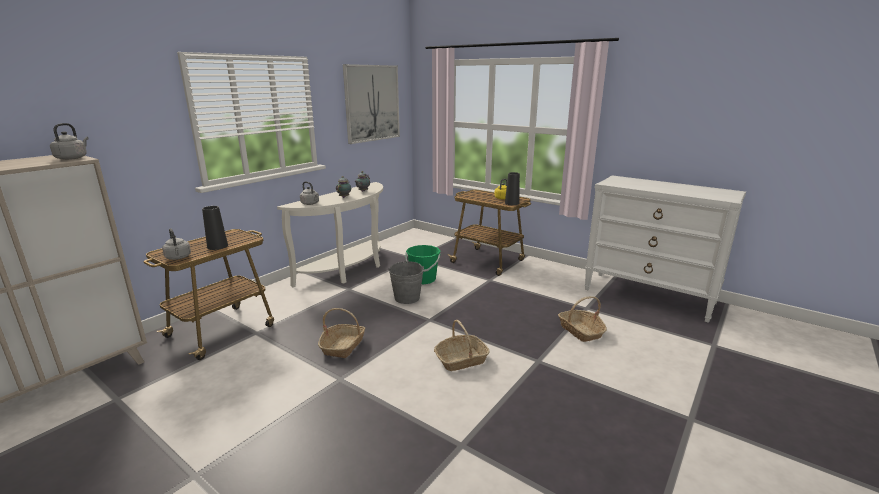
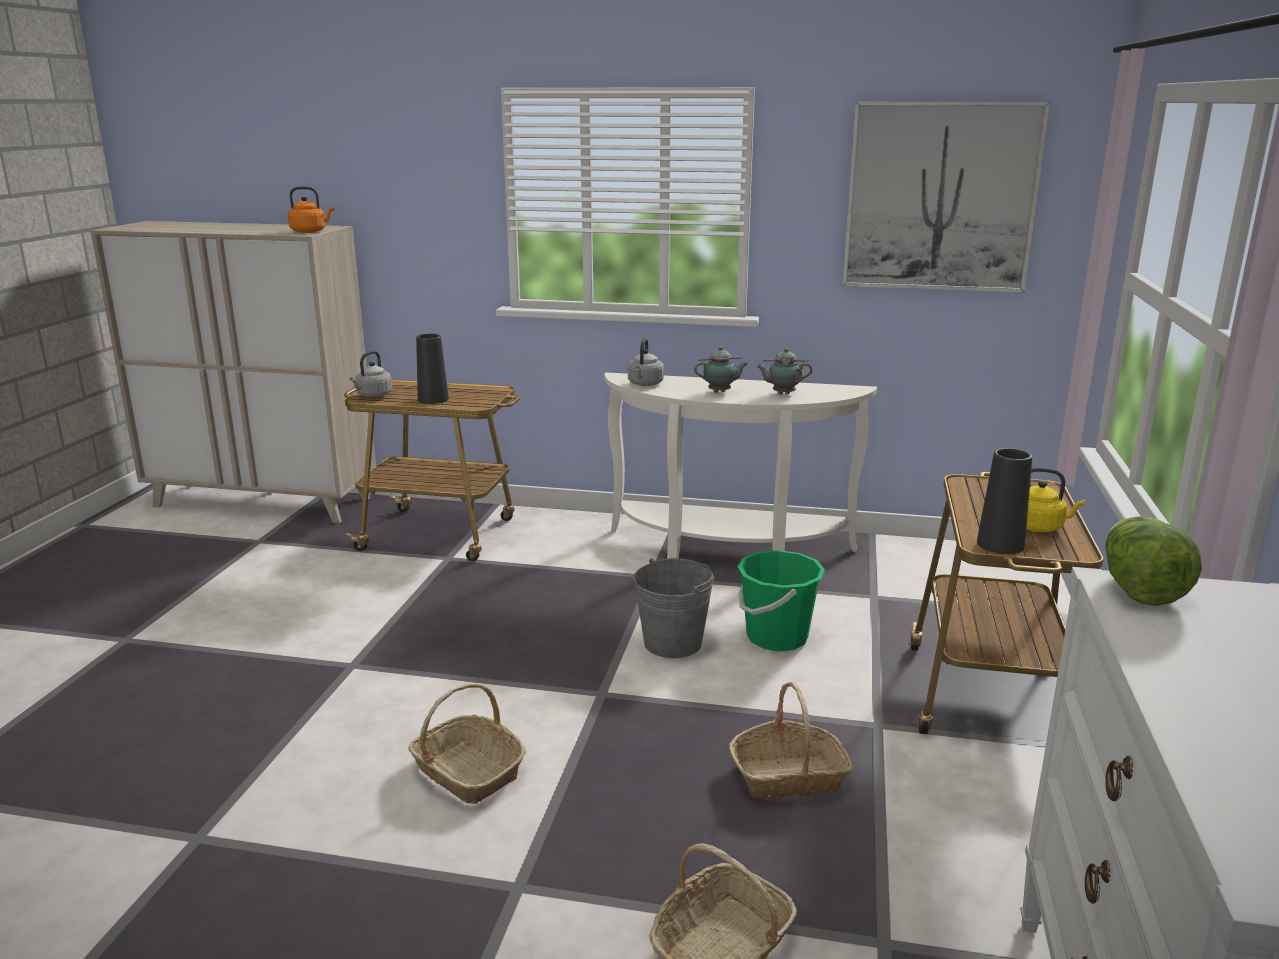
camera: 65 degrees right, 0 degrees up
grey kettle [50,123,89,160] -> orange kettle [288,186,334,233]
basket [318,308,365,358] -> basket moved to [729,682,854,799]
none -> lettuce [1105,516,1202,606]

